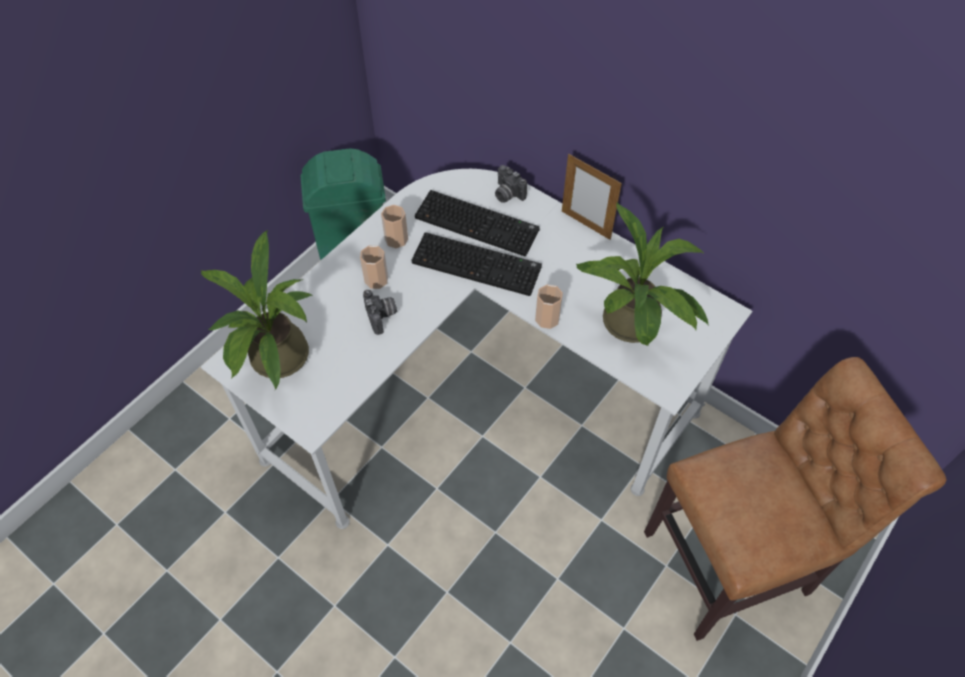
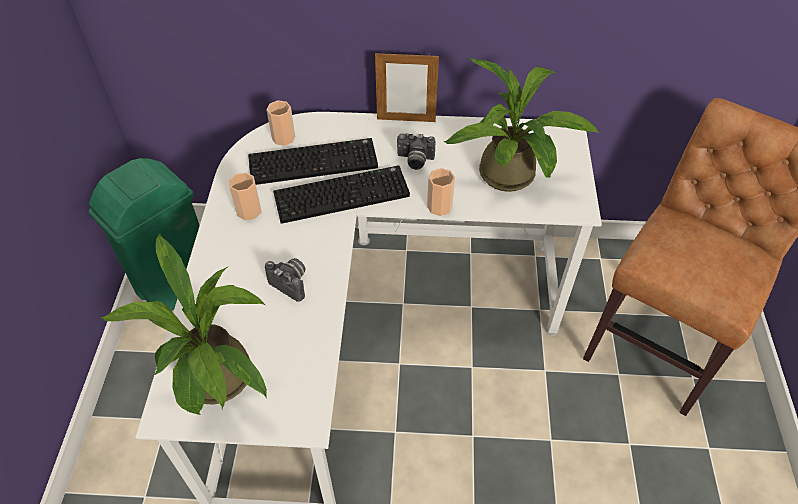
camera: 35 degrees left, 5 degrees down
cup [360,246,388,289] -> cup moved to [266,100,295,146]
camera [495,165,527,203] -> camera moved to [397,133,435,170]

